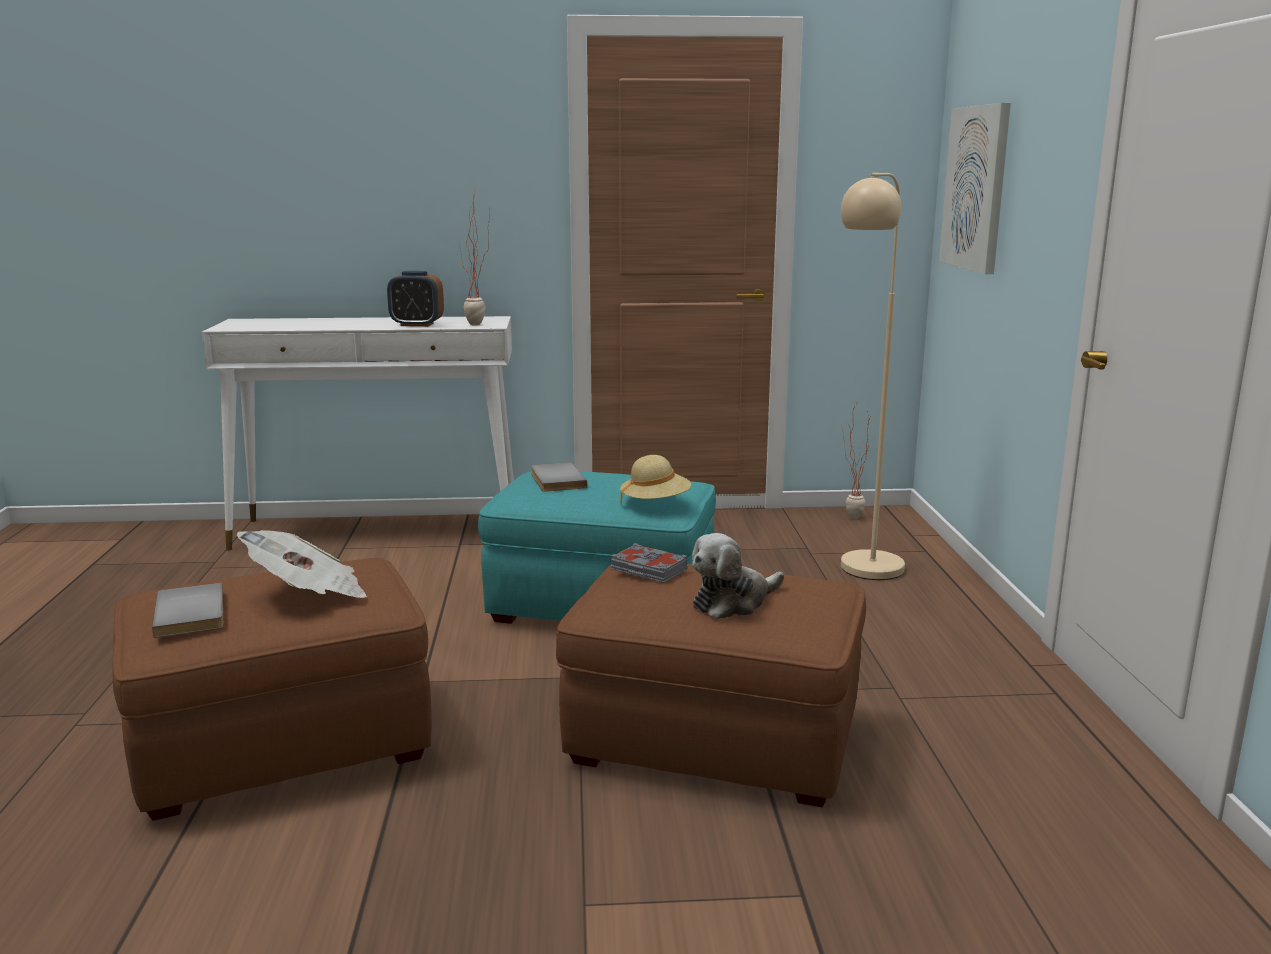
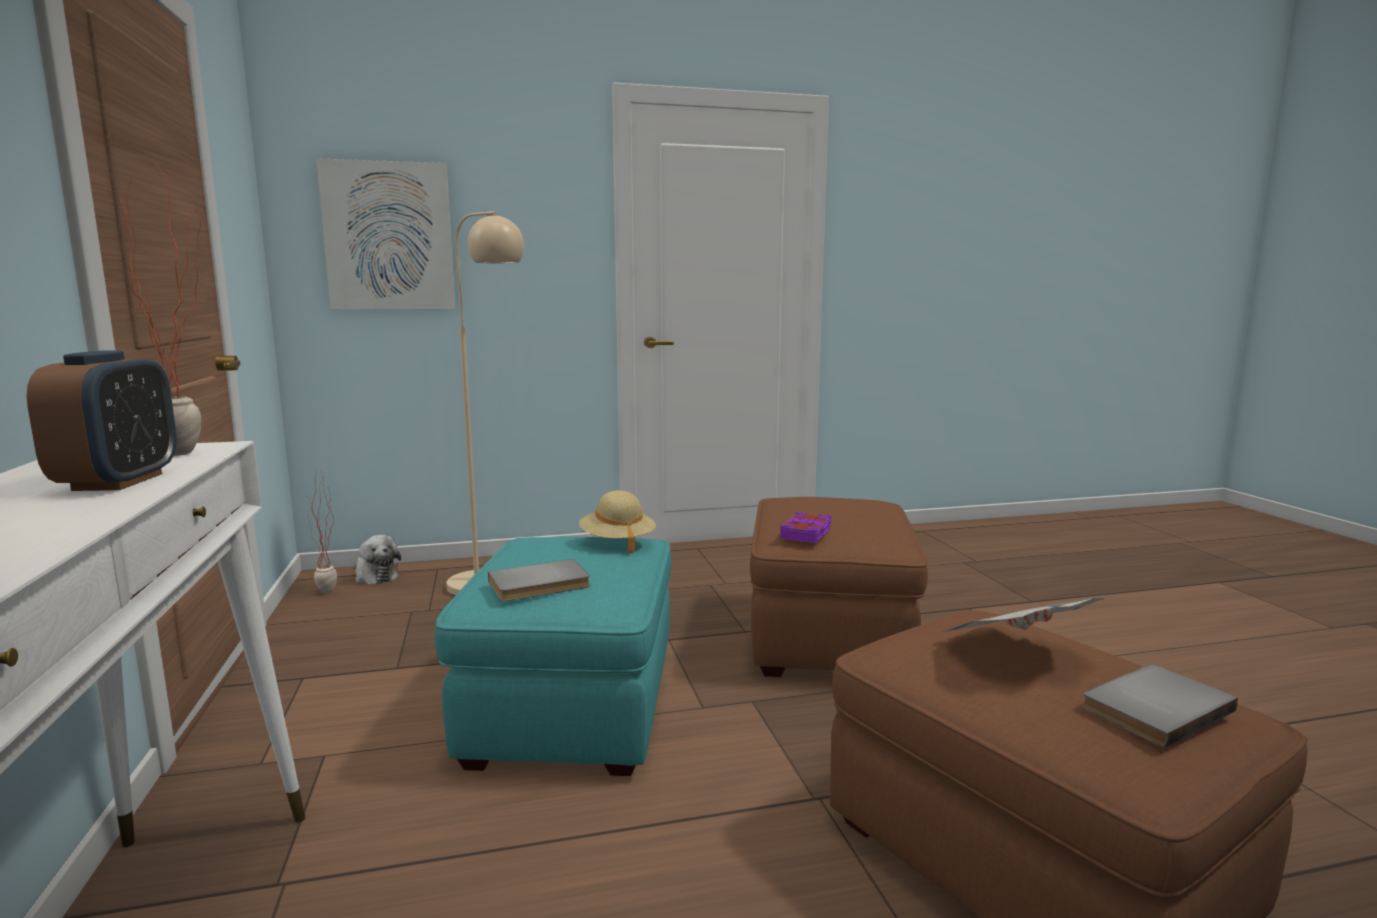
camera: 100 degrees left, 5 degrees down
grey book [611,543,687,583] -> purple book [780,512,832,543]
plush toy [692,533,784,619] -> plush toy moved to [355,535,401,585]

